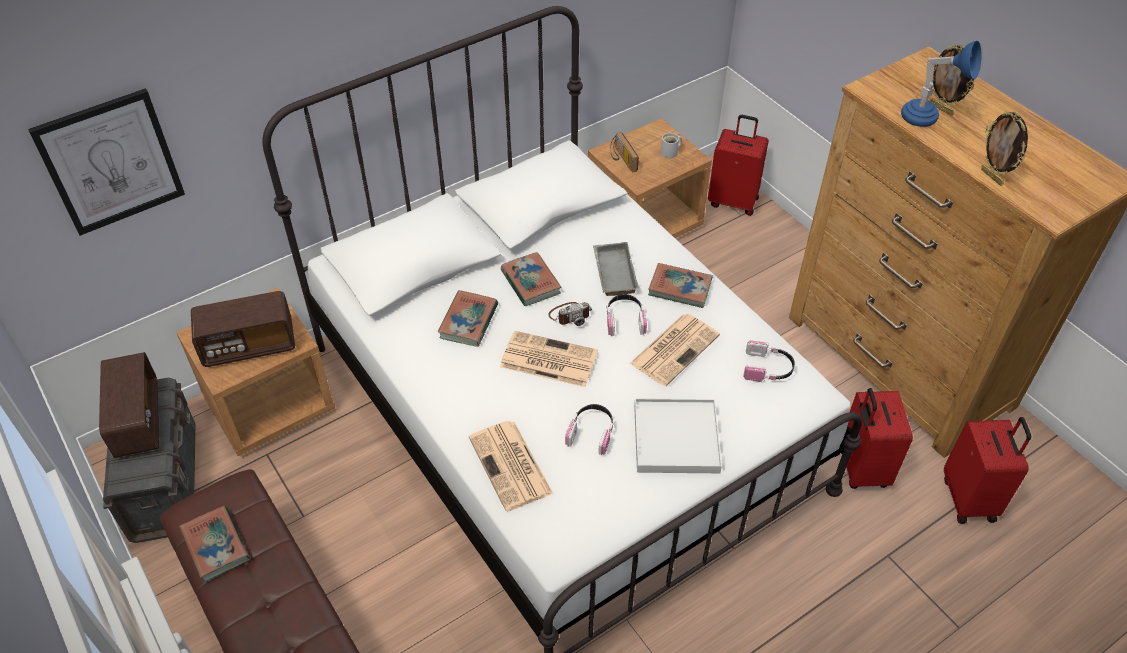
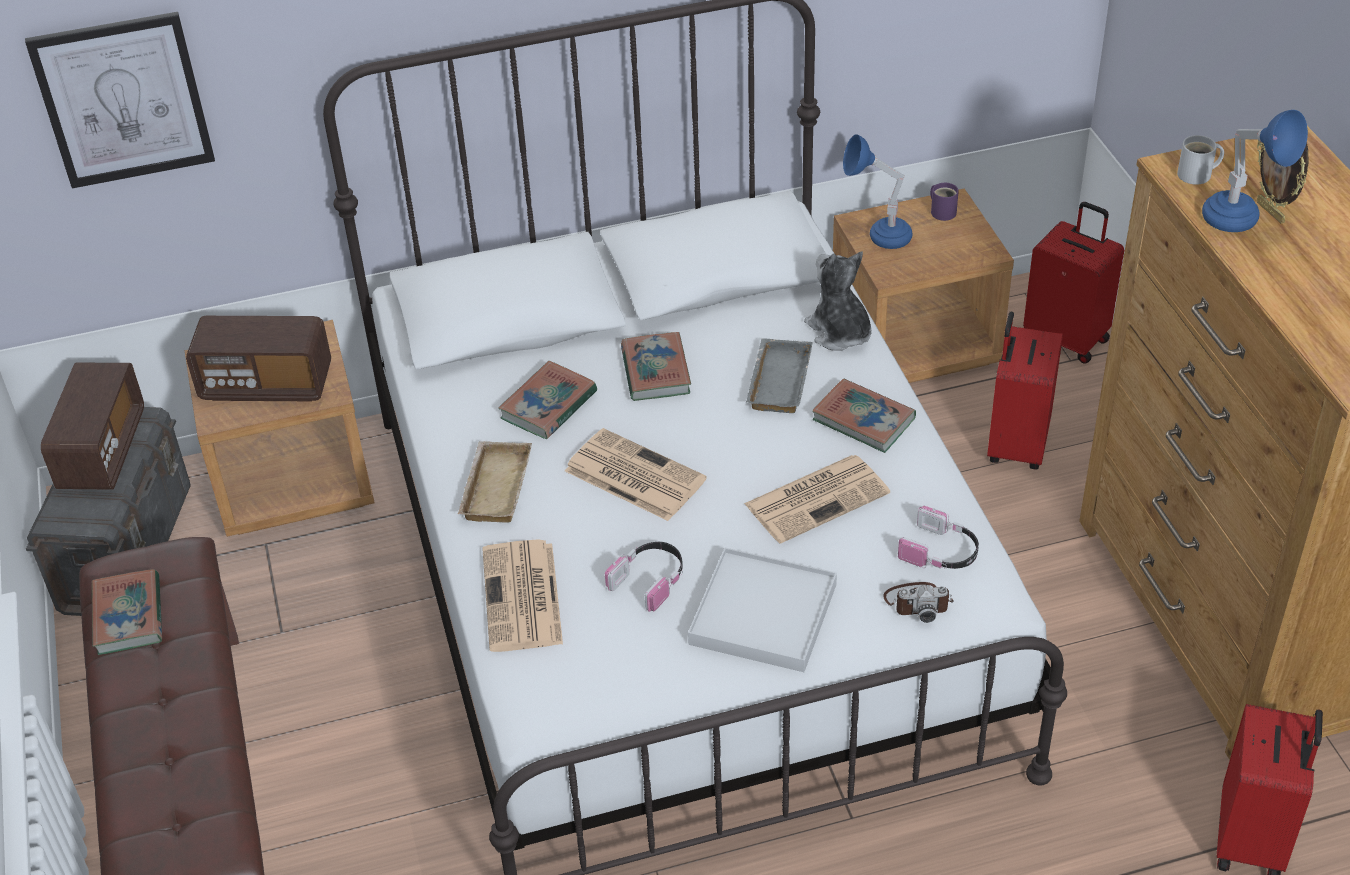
camera: 20 degrees right, 5 degrees down
camera [548,302,592,326] -> camera moved to [883,582,954,623]
headphones [607,294,647,336] -> none
radio [610,132,639,173] -> blue table lamp [843,134,912,249]
white mug [661,133,682,158] -> white mug moved to [1177,135,1224,185]
red suitcase [846,388,913,489] -> red suitcase moved to [987,311,1063,470]
picture frame [981,111,1028,186] -> none
none -> beige tray [458,441,532,523]
none -> plush toy [804,251,872,351]
none -> purple mug [930,183,959,221]

